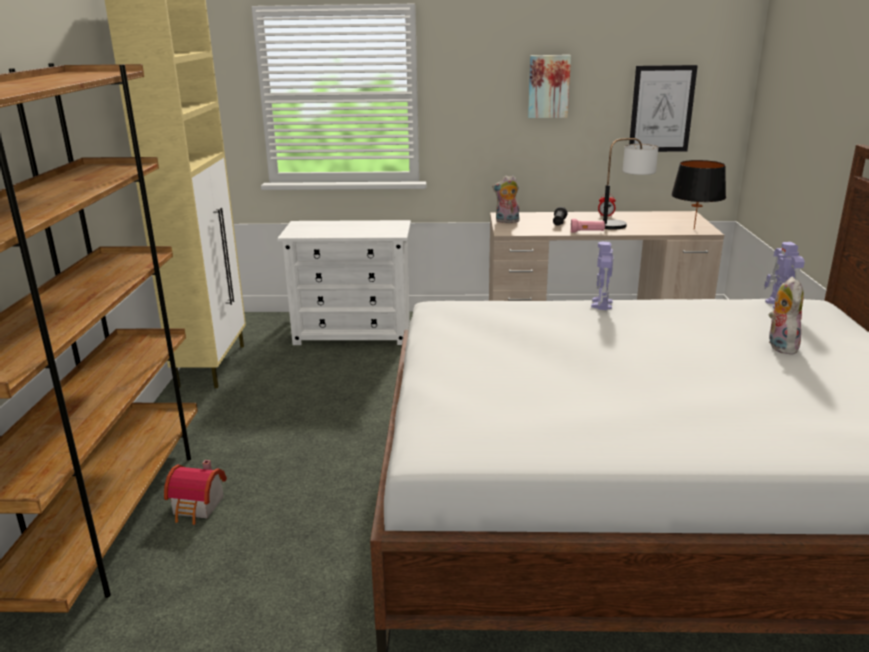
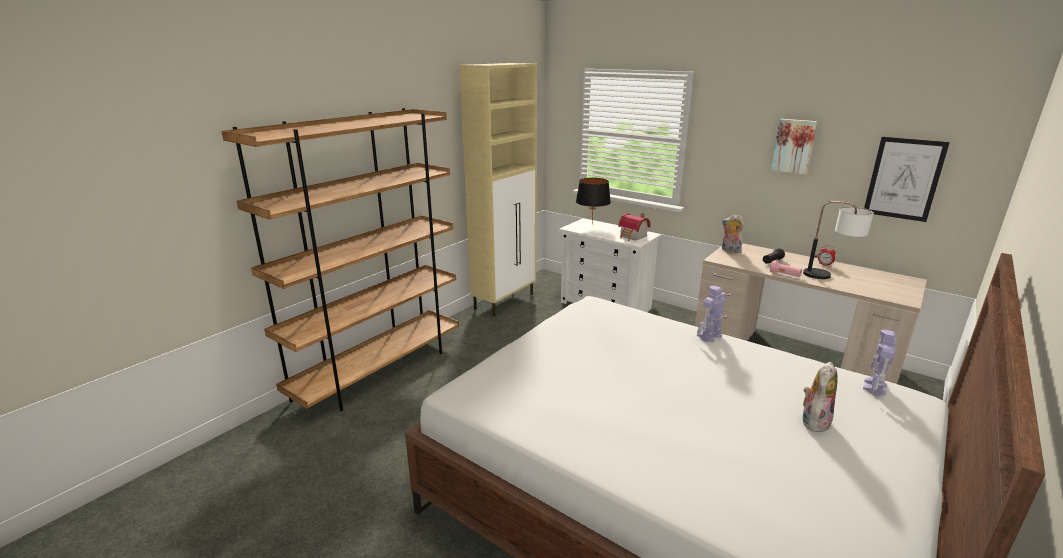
camera: 35 degrees right, 0 degrees up
toy house [164,460,227,525] -> toy house moved to [618,213,651,241]
black table lamp [671,160,726,229] -> black table lamp moved to [576,178,611,223]

